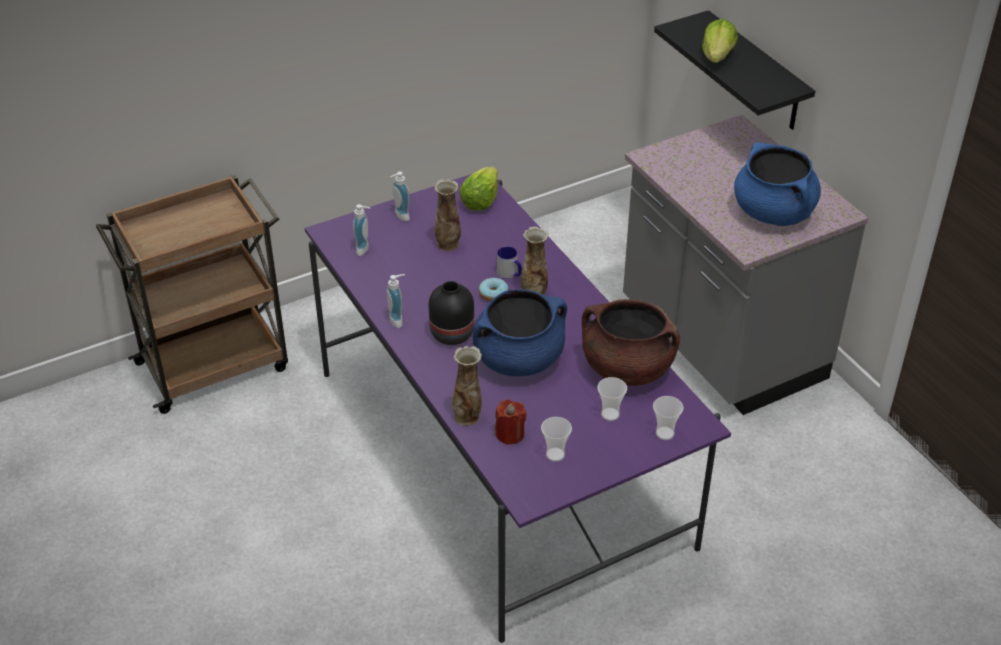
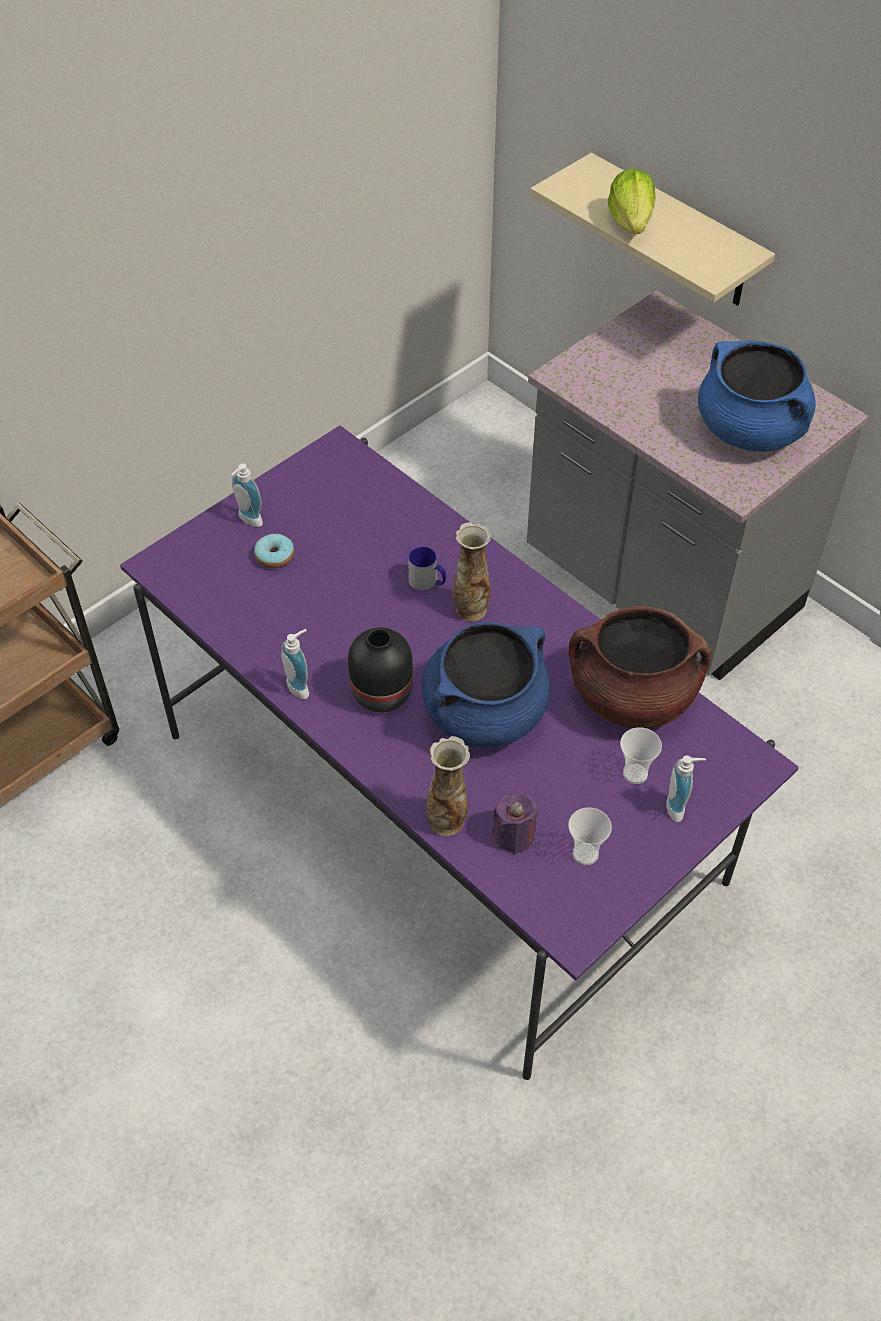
camera: 15 degrees left, 10 degrees up
soap dispenser [353,204,370,256] -> soap dispenser moved to [666,755,706,822]
vase [434,179,461,251] -> none
lettuce [459,167,498,211] -> none
donut [479,278,509,301] -> donut moved to [254,534,294,568]
red candle [495,400,526,445] -> purple candle [492,794,539,854]
cup [653,396,683,440] -> none
black shelf [654,10,815,130] -> beige shelf [530,153,775,306]

